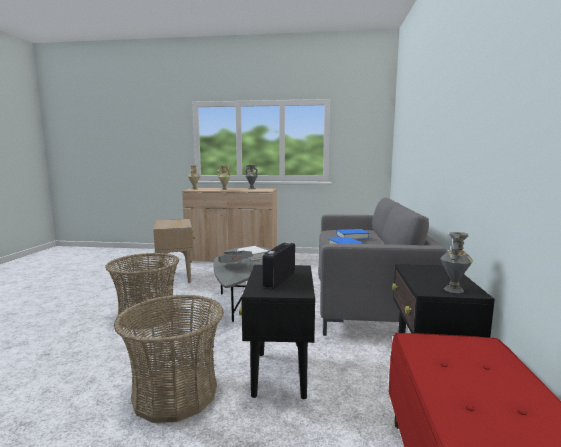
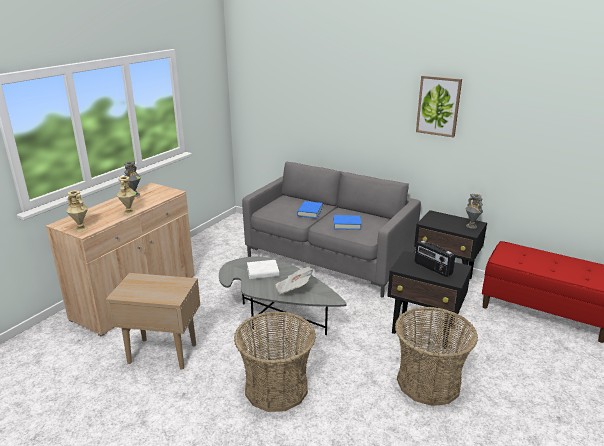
camera: 65 degrees left, 15 degrees up
none -> picture [416,75,462,138]

